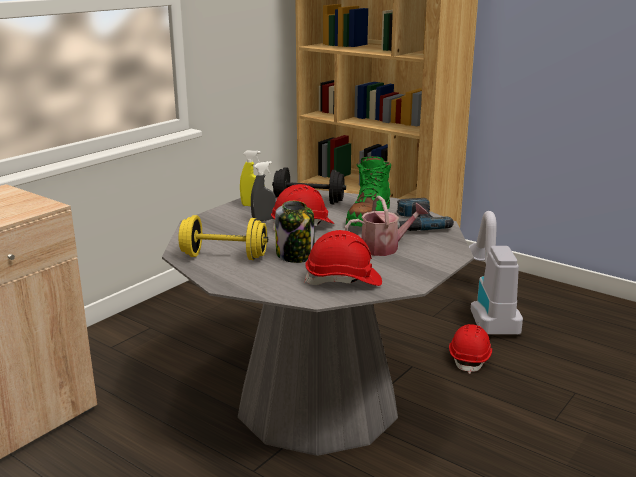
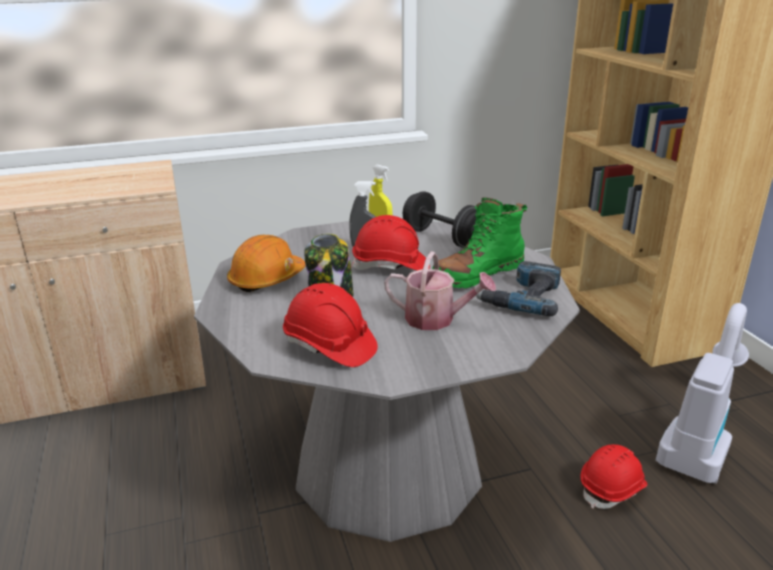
camera: 35 degrees right, 5 degrees up
yellow dumbbell [178,215,268,260] -> orange hard hat [227,235,306,292]

